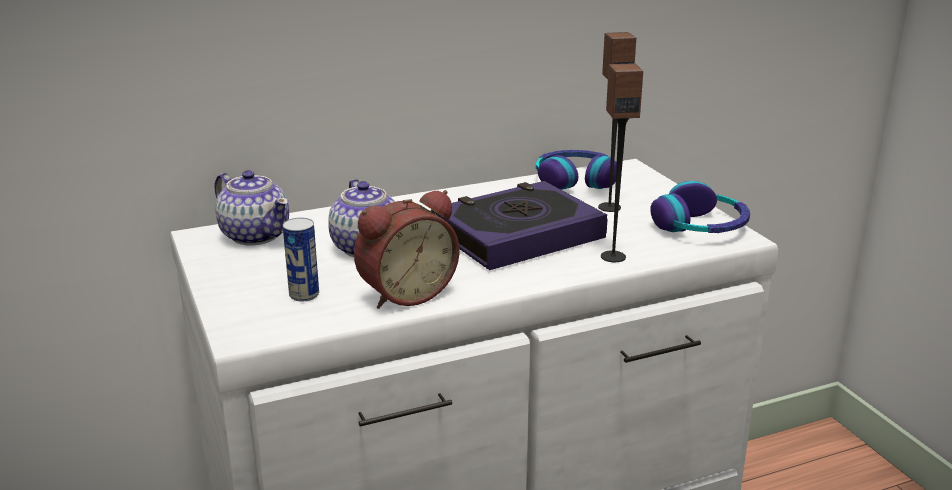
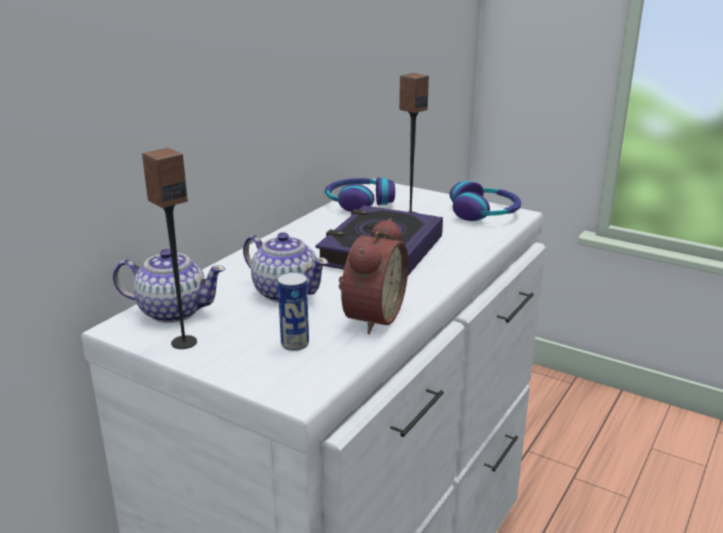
camera: 35 degrees left, 0 degrees up
speaker [601,63,643,262] -> speaker moved to [142,148,197,349]

